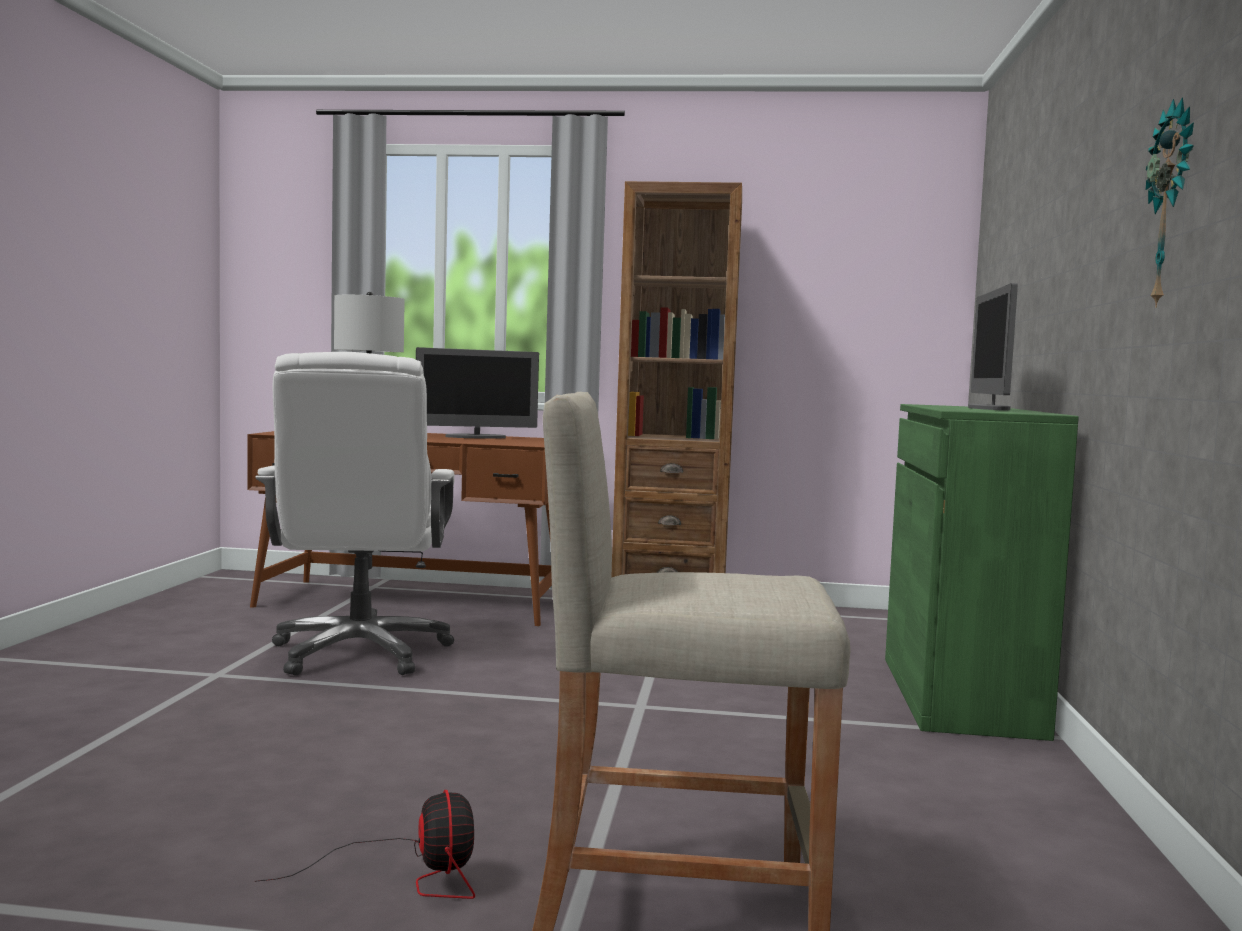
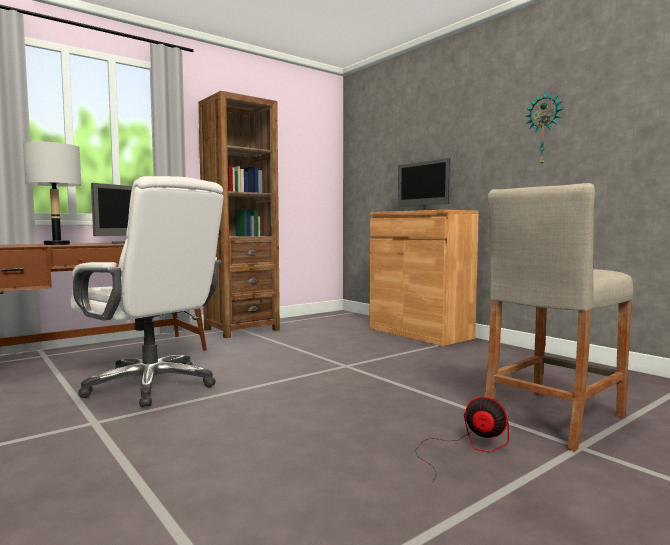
camera: 45 degrees left, 0 degrees up
green cabinet [885,404,1079,741] -> brown cabinet [369,210,479,346]

